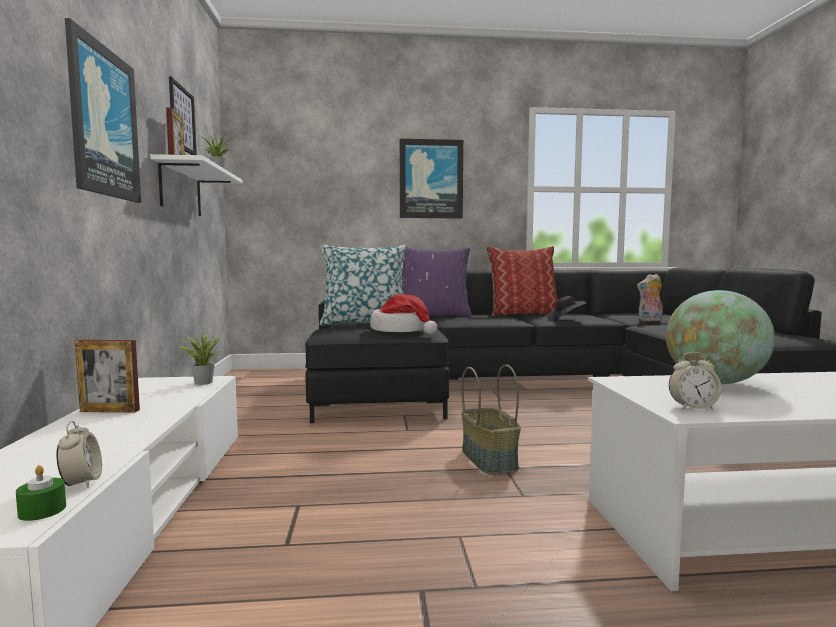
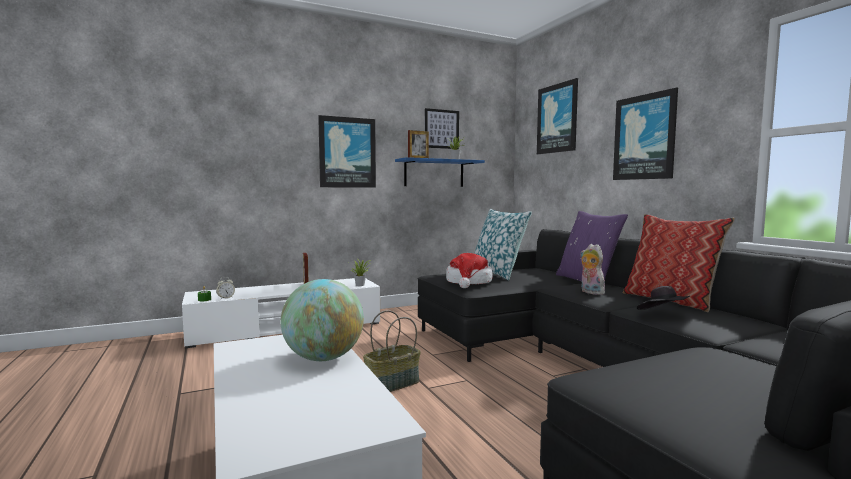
camera: 70 degrees right, 0 degrees up
white shelf [150,154,243,216] -> blue shelf [395,157,485,187]
plush toy [637,274,663,321] -> plush toy moved to [580,244,605,295]
alarm clock [669,352,721,410] -> none
none -> picture [537,78,578,154]

